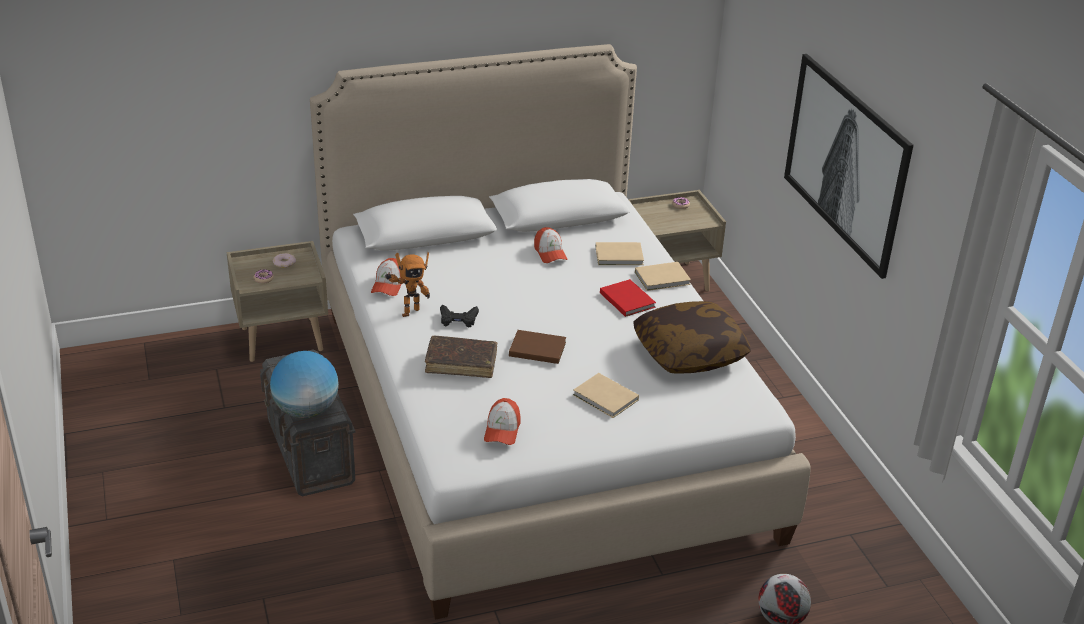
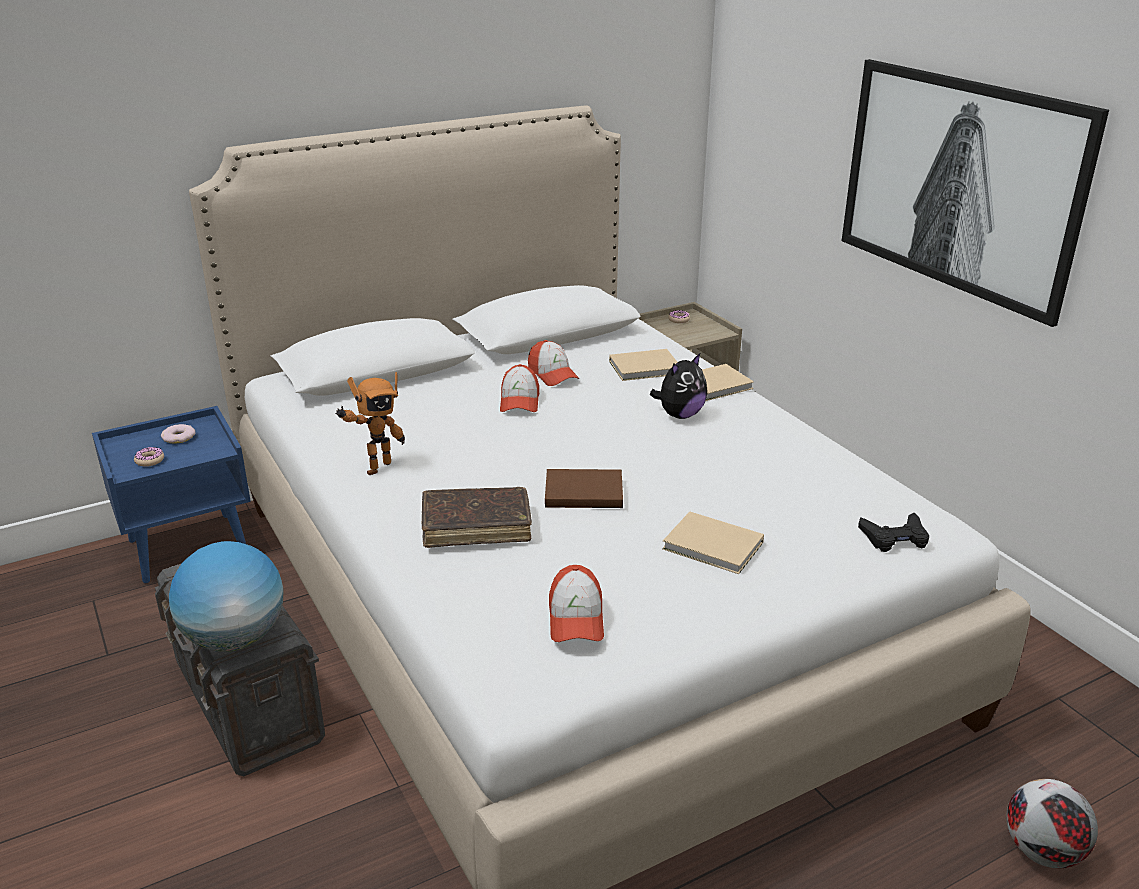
camera: 10 degrees left, 5 degrees down
beige nightstand [226,241,328,362] -> blue nightstand [92,406,251,583]
cap [371,258,405,296] -> cap moved to [500,364,539,412]
black game controller [440,305,479,327] -> black game controller moved to [858,513,929,552]
red book [600,279,656,317] -> plush toy [650,353,707,419]
pillow [633,301,751,374] -> none

